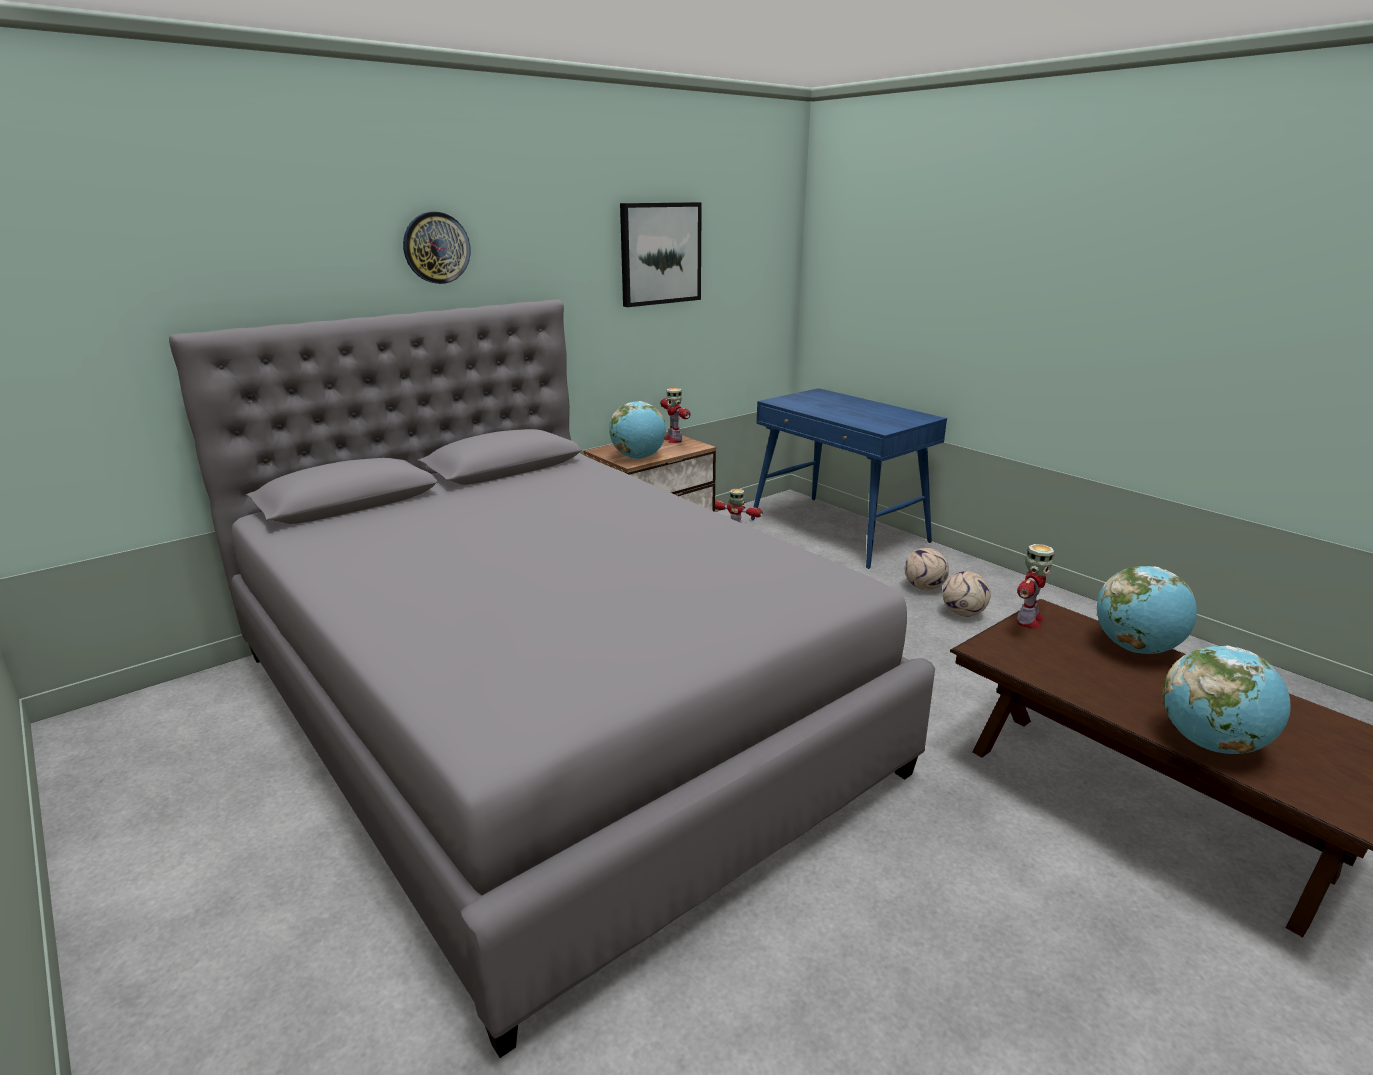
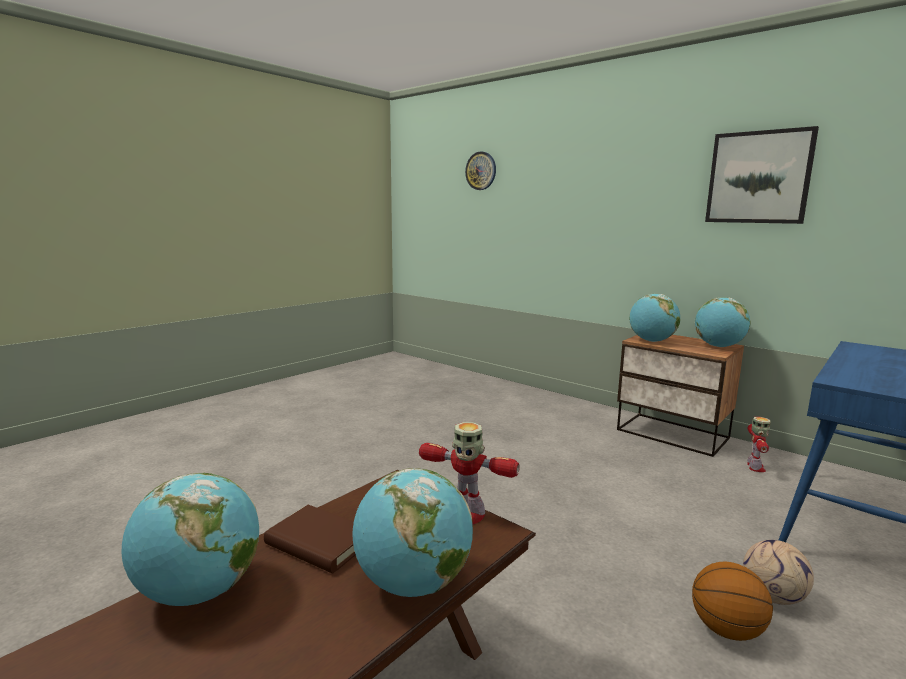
camera: 80 degrees right, 10 degrees down
grey bed [169,299,935,1058] -> none
wall clock [403,212,470,284] -> wall clock moved to [465,151,496,190]
toy robot [660,388,691,443] -> globe [695,297,751,347]
football [942,571,991,617] -> basketball [692,562,773,641]
none -> brown book [264,505,356,574]

